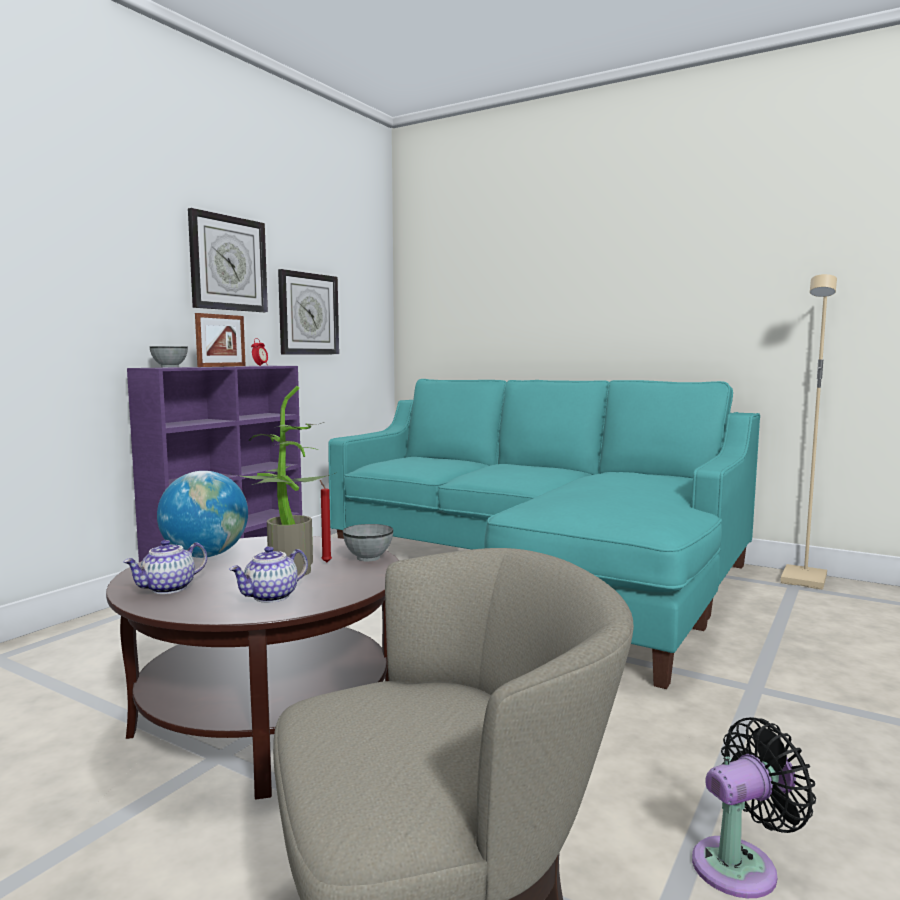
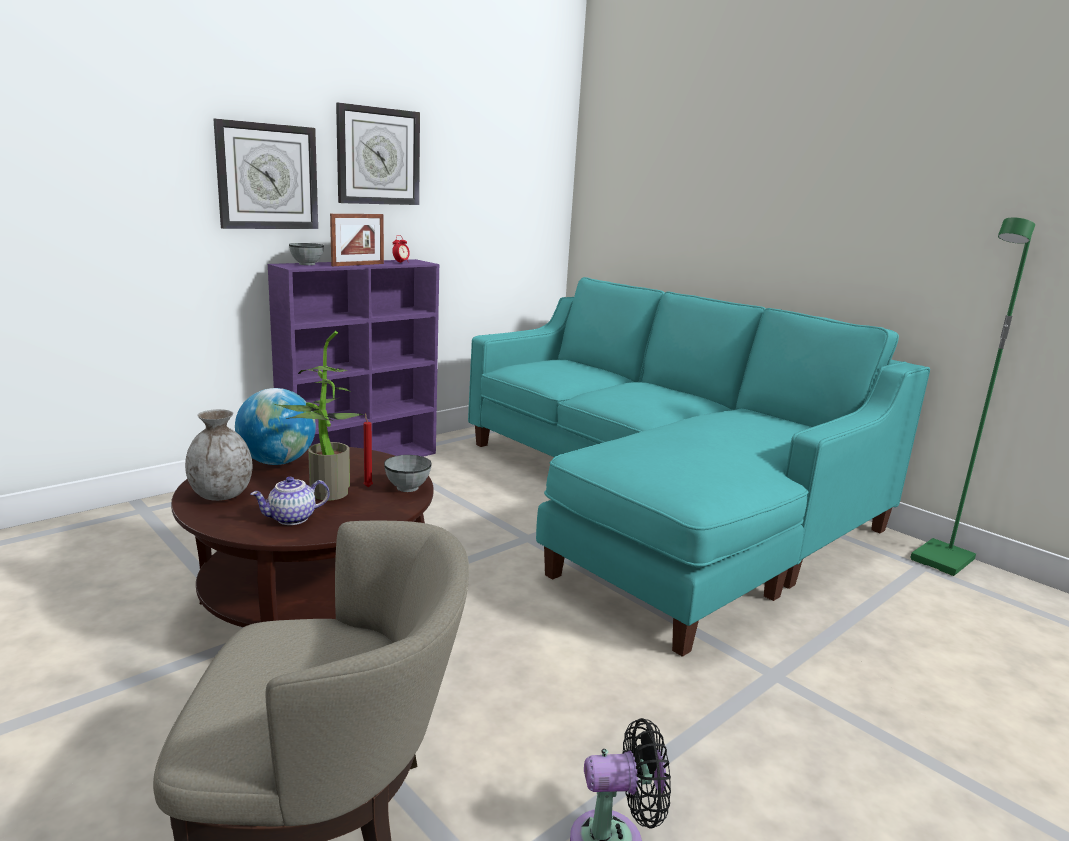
camera: 15 degrees right, 10 degrees up
teapot [123,540,207,594] -> grey vase [185,409,252,501]
wall clock [278,269,339,354] -> wall clock moved to [213,119,318,229]
beige floor lamp [781,274,837,589] -> green floor lamp [910,217,1035,576]

